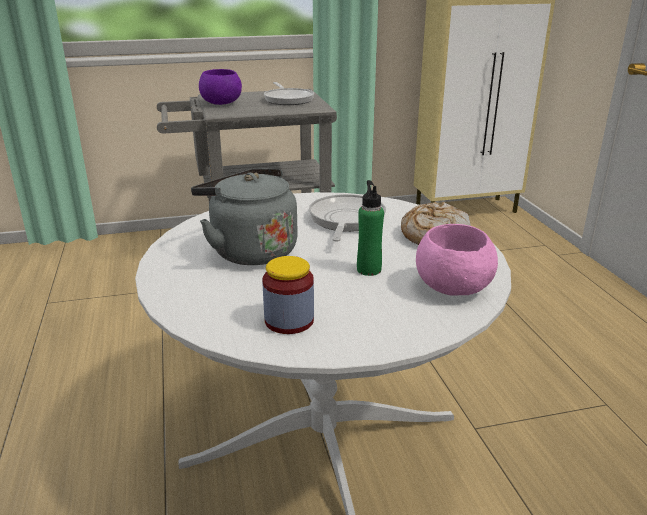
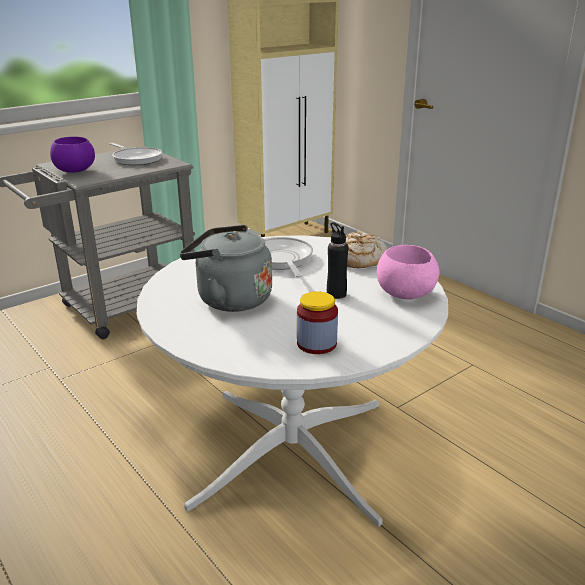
camera: 25 degrees left, 0 degrees up
green bottle [357,180,384,276] -> black bottle [327,222,348,299]

